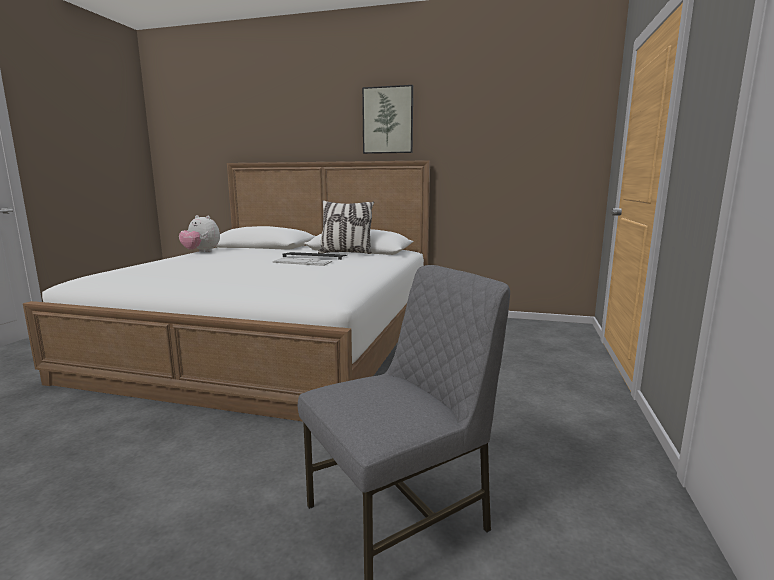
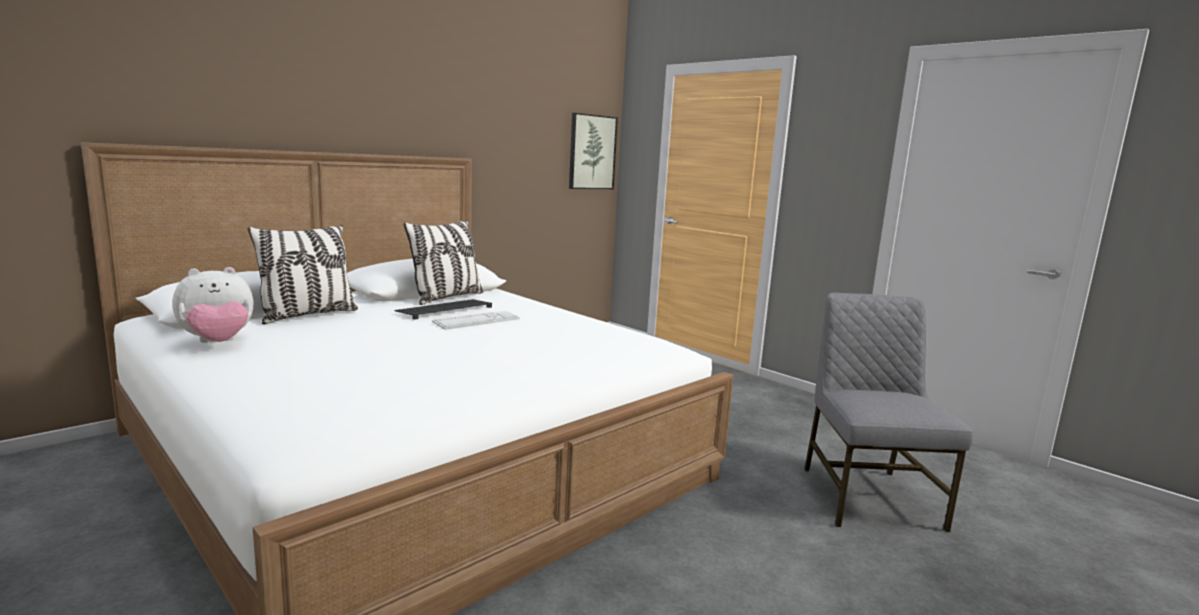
camera: 60 degrees left, 0 degrees up
picture [362,85,413,154] -> picture moved to [569,113,618,189]
none -> pillow [248,225,358,324]

